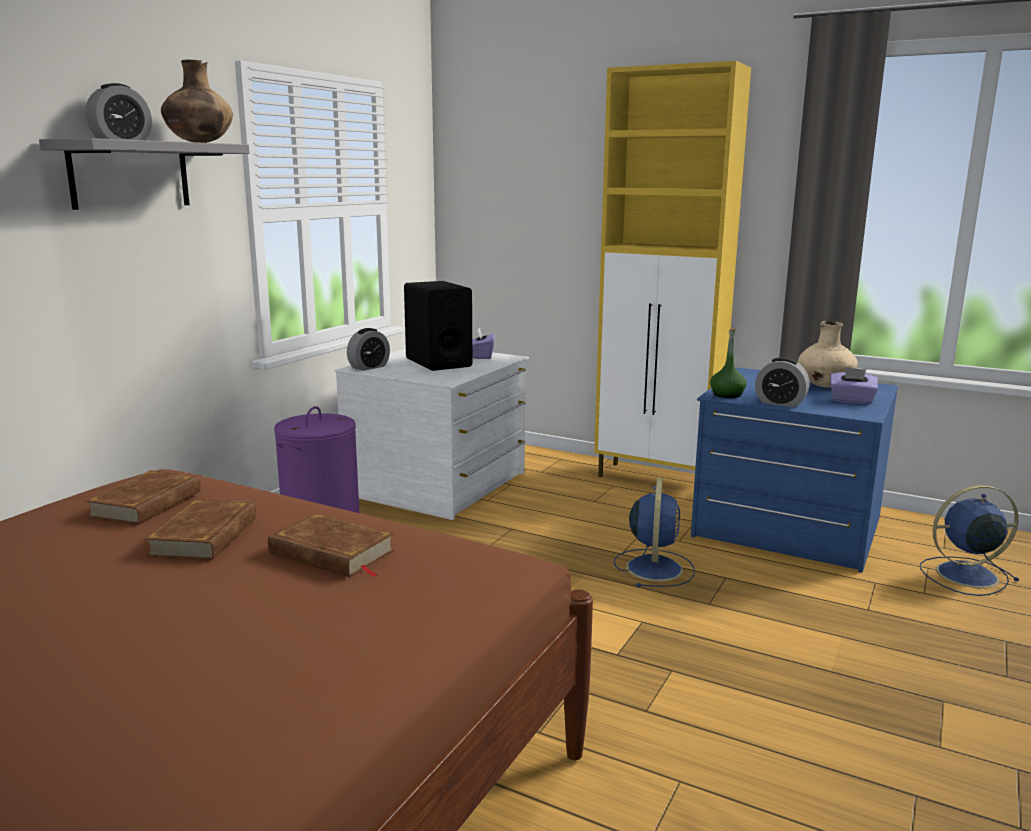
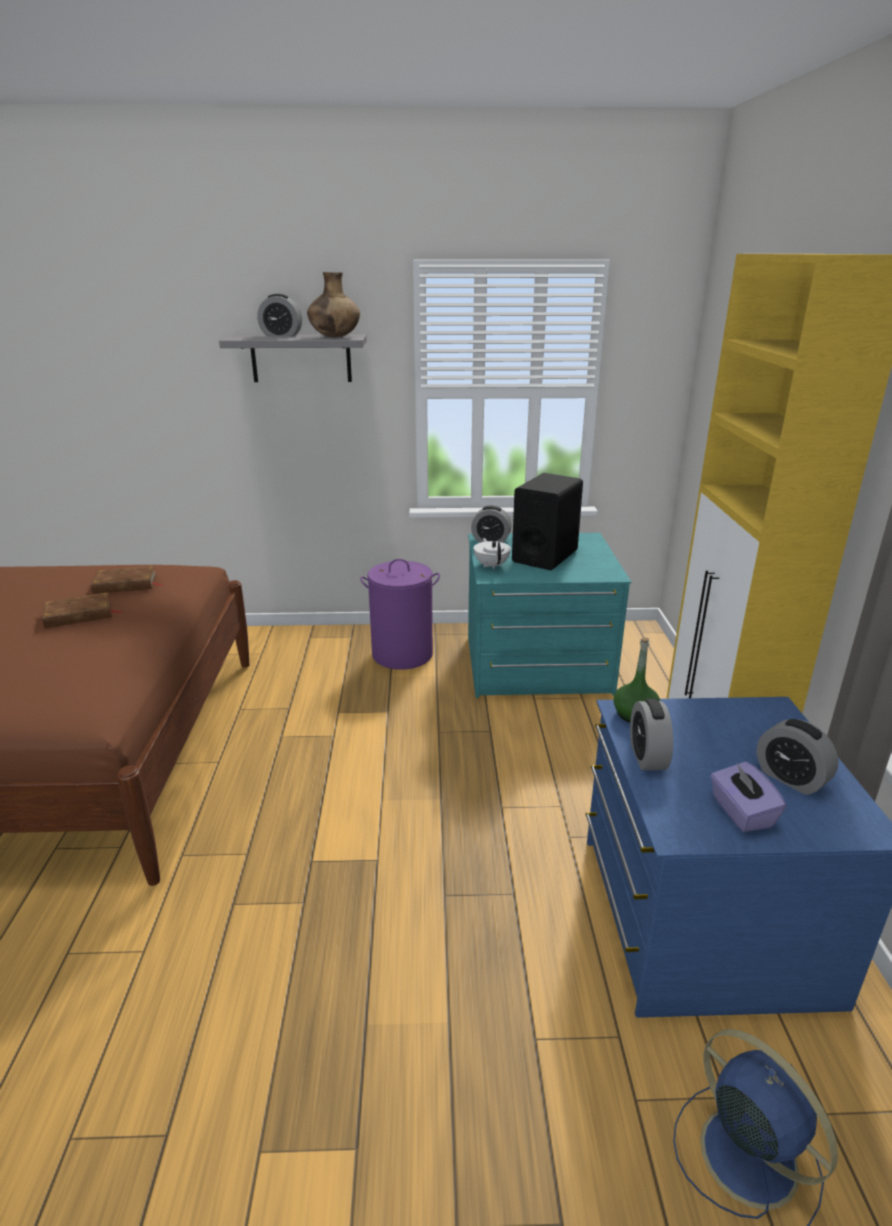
camera: 60 degrees right, 10 degrees up
brown book [268,513,395,578] -> none
white dresser [335,349,529,520] -> turquoise dresser [468,533,631,698]
purple tissue box [472,327,495,359] -> none
blue fan [614,478,695,587] -> none
beige vase [798,321,858,388] -> alarm clock [756,719,839,795]
none -> white teapot [474,538,511,569]

